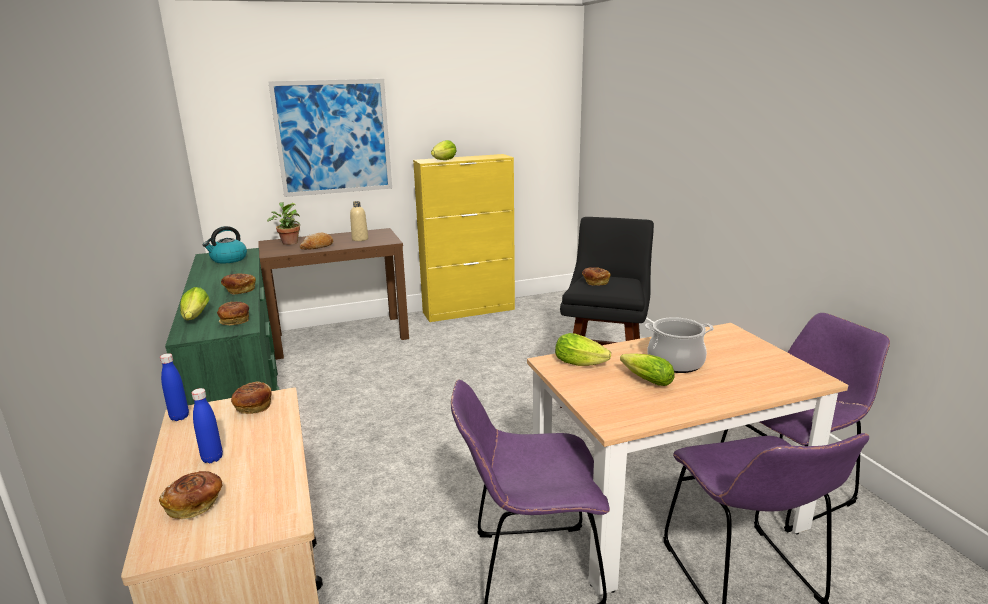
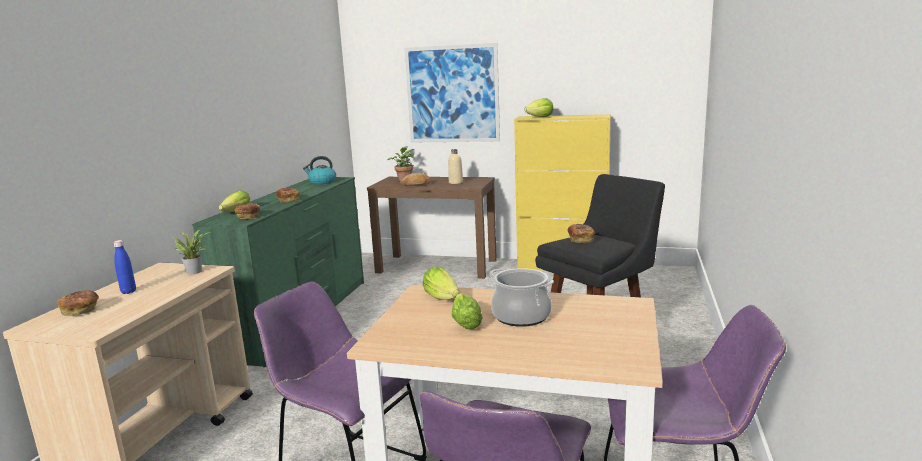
camera: 35 degrees right, 5 degrees down
blue bottle [160,353,189,421] -> none
bread [231,381,272,414] -> potted plant [173,230,211,275]

